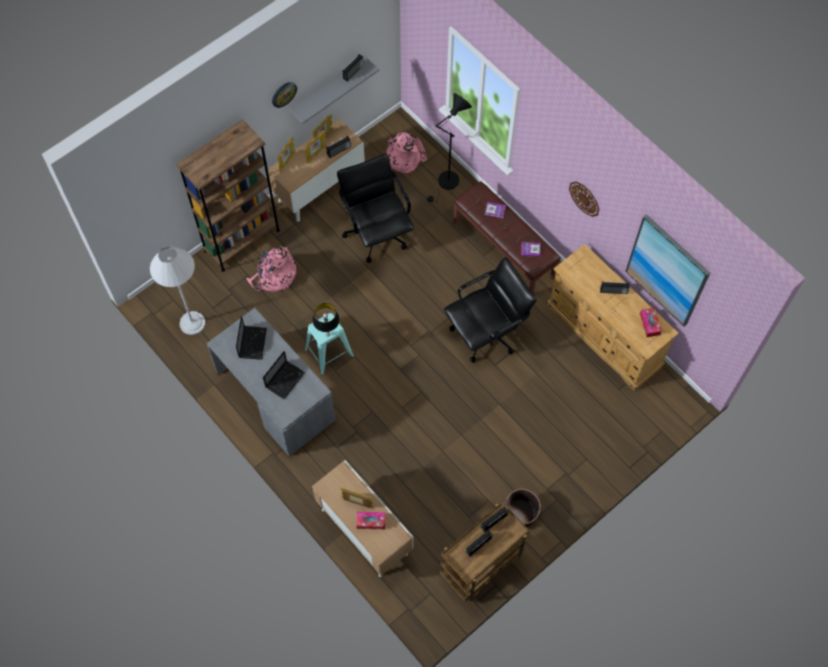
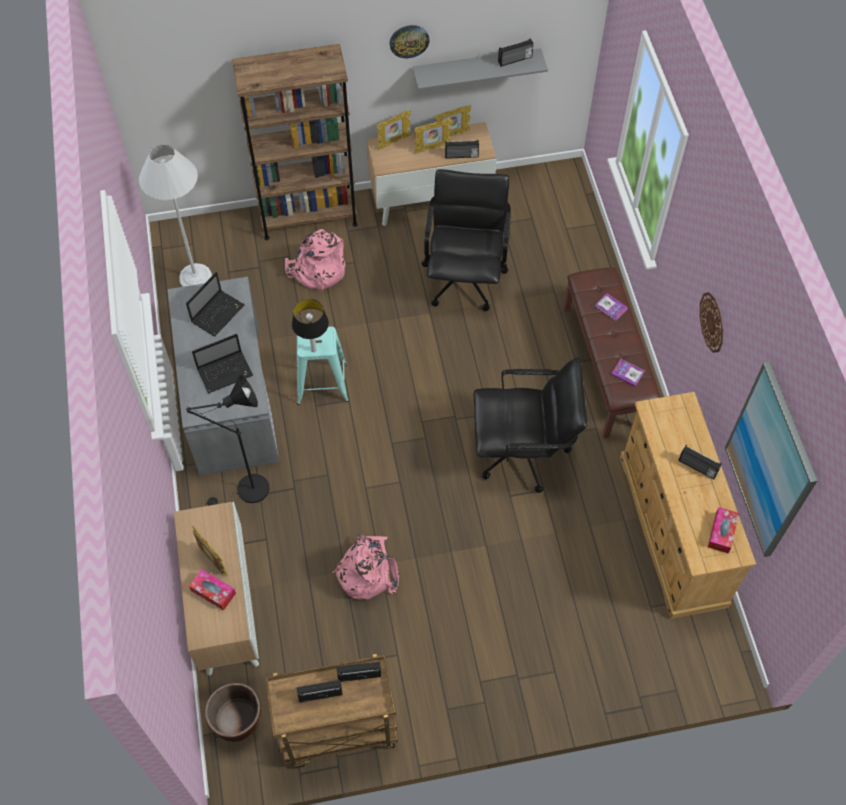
camera: 30 degrees right, 5 degrees down
pink backpack [386,132,427,173] -> pink backpack moved to [332,534,399,600]
black floor lamp [427,93,472,204] -> black floor lamp moved to [186,375,269,506]
brown planter [504,488,541,527] -> brown planter moved to [205,683,261,742]

